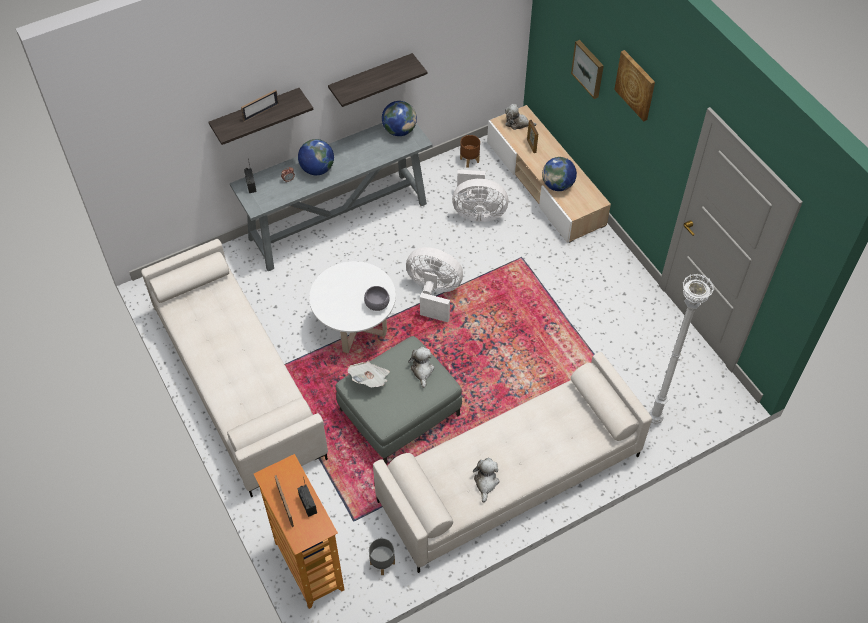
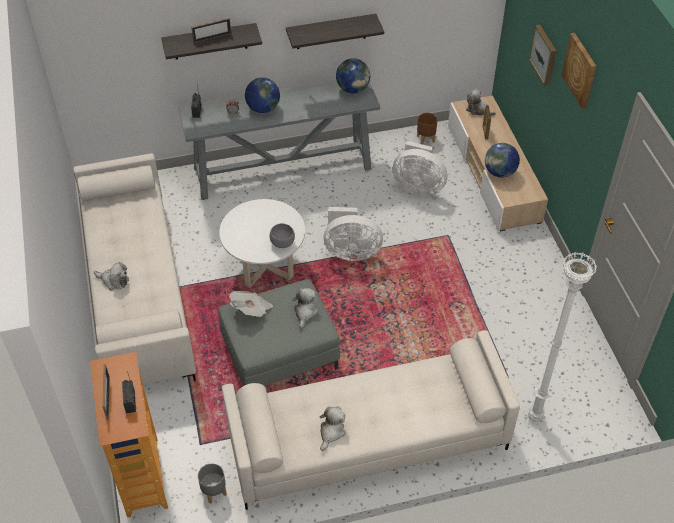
camera: 15 degrees right, 5 degrees down
white fan [406,247,463,322] -> white fan turned 150 degrees clockwise [324,207,383,261]
none -> plush toy [94,262,129,290]

